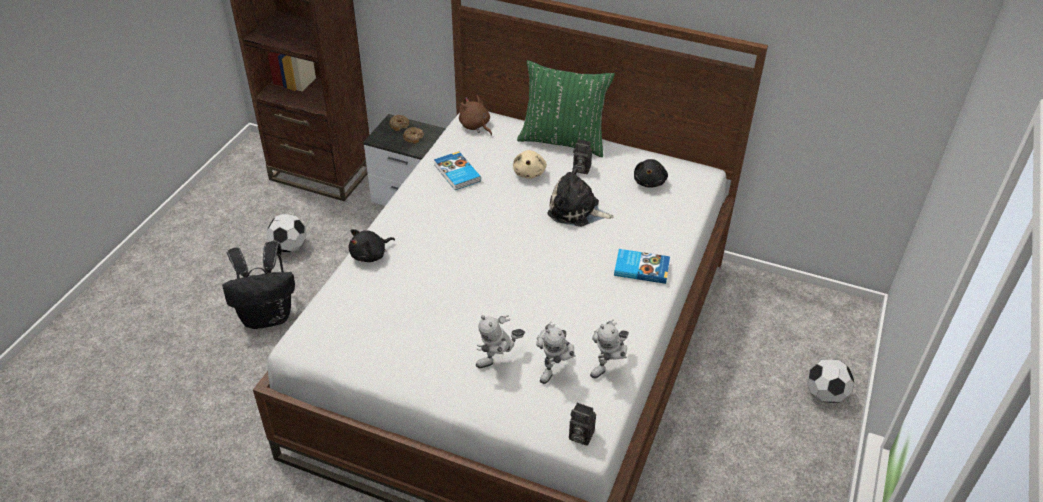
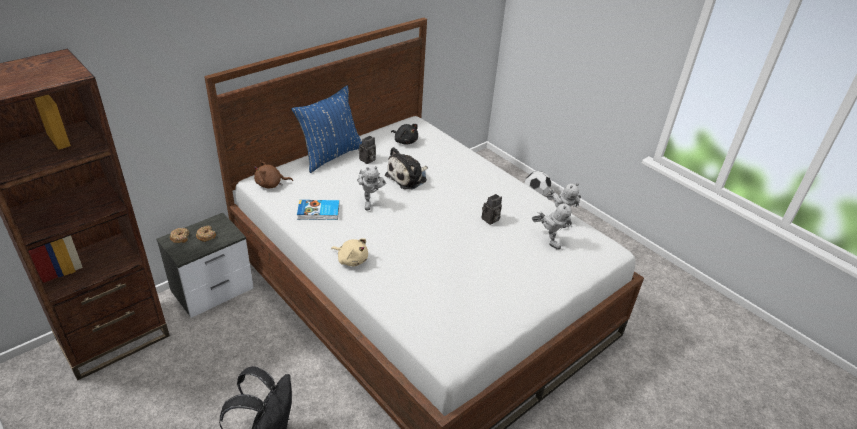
camera: 65 degrees left, 5 degrees down
football [267,214,307,252] -> none
black plush toy [348,229,395,262] -> none
toy robot [476,315,525,369] -> toy robot moved to [357,166,386,210]
beige plush toy [513,150,547,178] -> beige plush toy moved to [331,238,368,266]
green pillow [517,60,615,157] -> blue pillow [291,85,362,173]
camera [569,402,596,446] -> camera moved to [482,194,502,225]
book [614,249,670,284] -> none

